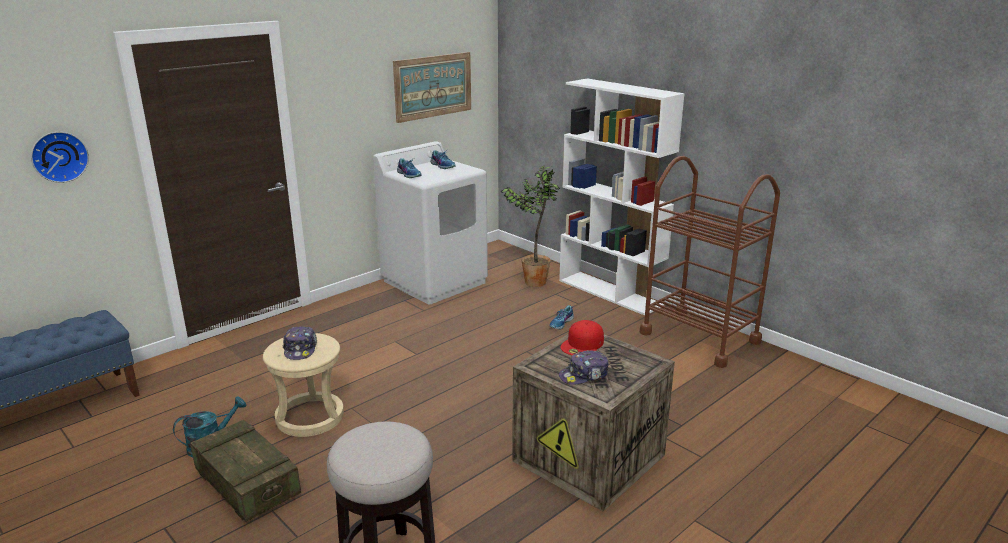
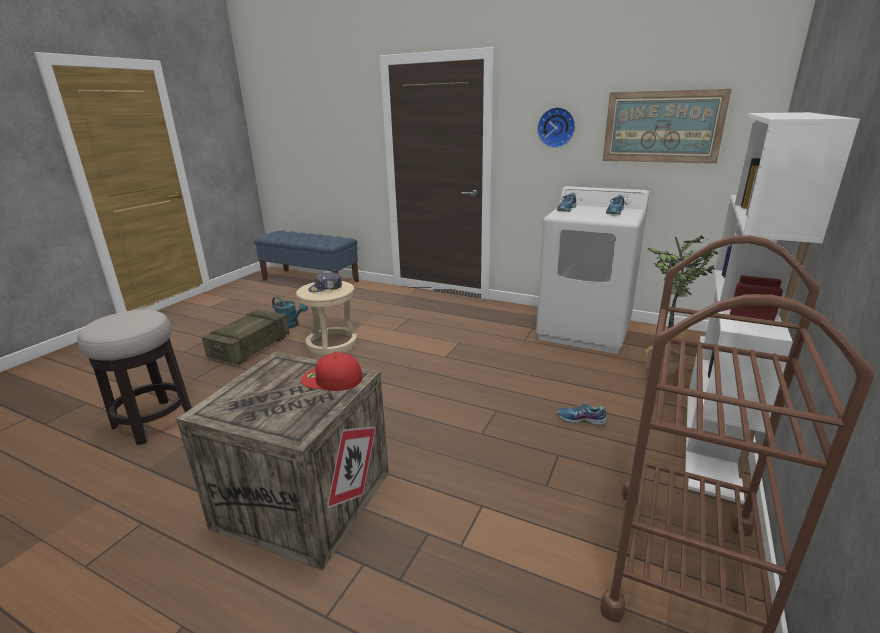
camera: 70 degrees right, 0 degrees up
wall clock [31,132,89,183] -> wall clock moved to [537,107,575,148]
cap [559,350,609,385] -> none

